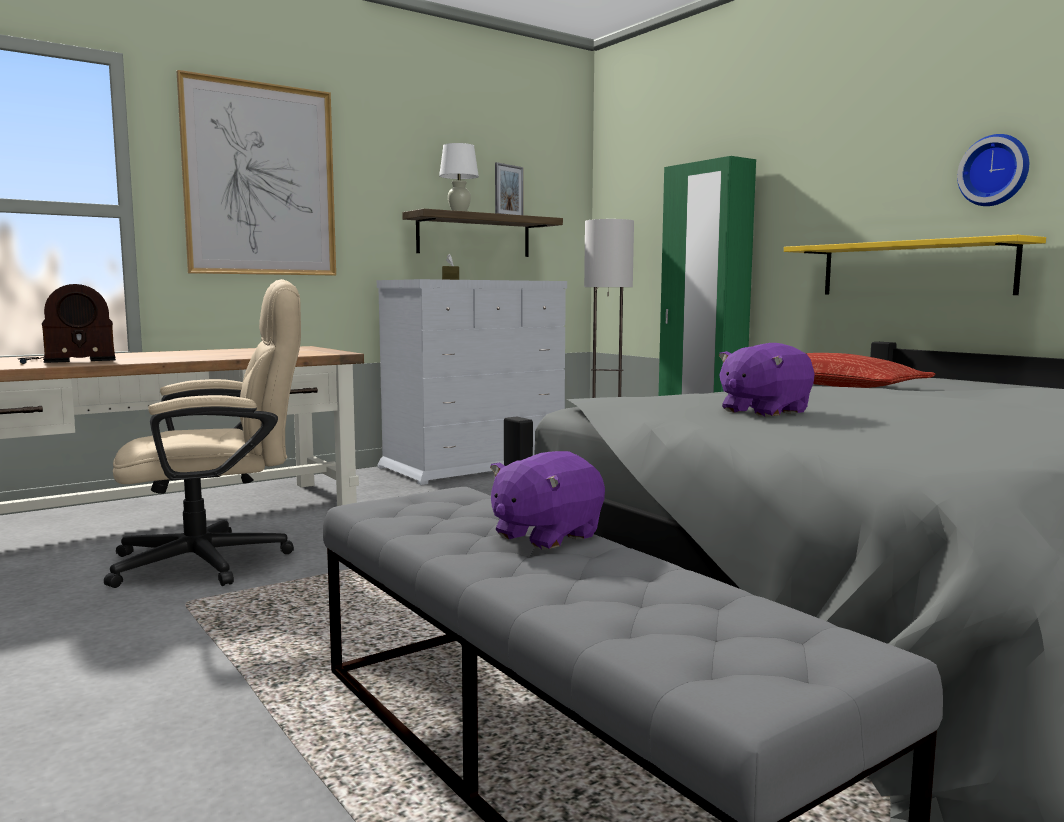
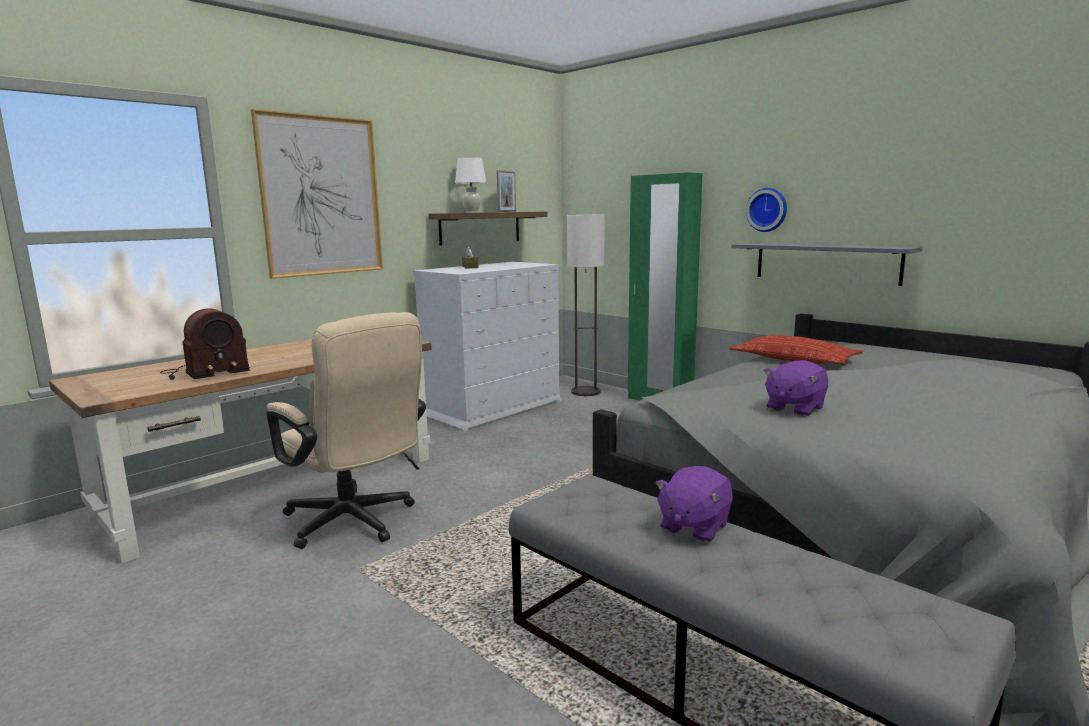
camera: 10 degrees left, 5 degrees up
beige office chair [104,279,301,588] -> beige office chair turned 75 degrees clockwise [267,312,426,549]
yellow shelf [784,235,1046,295] -> grey shelf [731,243,923,286]
wall clock [957,134,1029,206] -> wall clock moved to [746,188,787,232]

